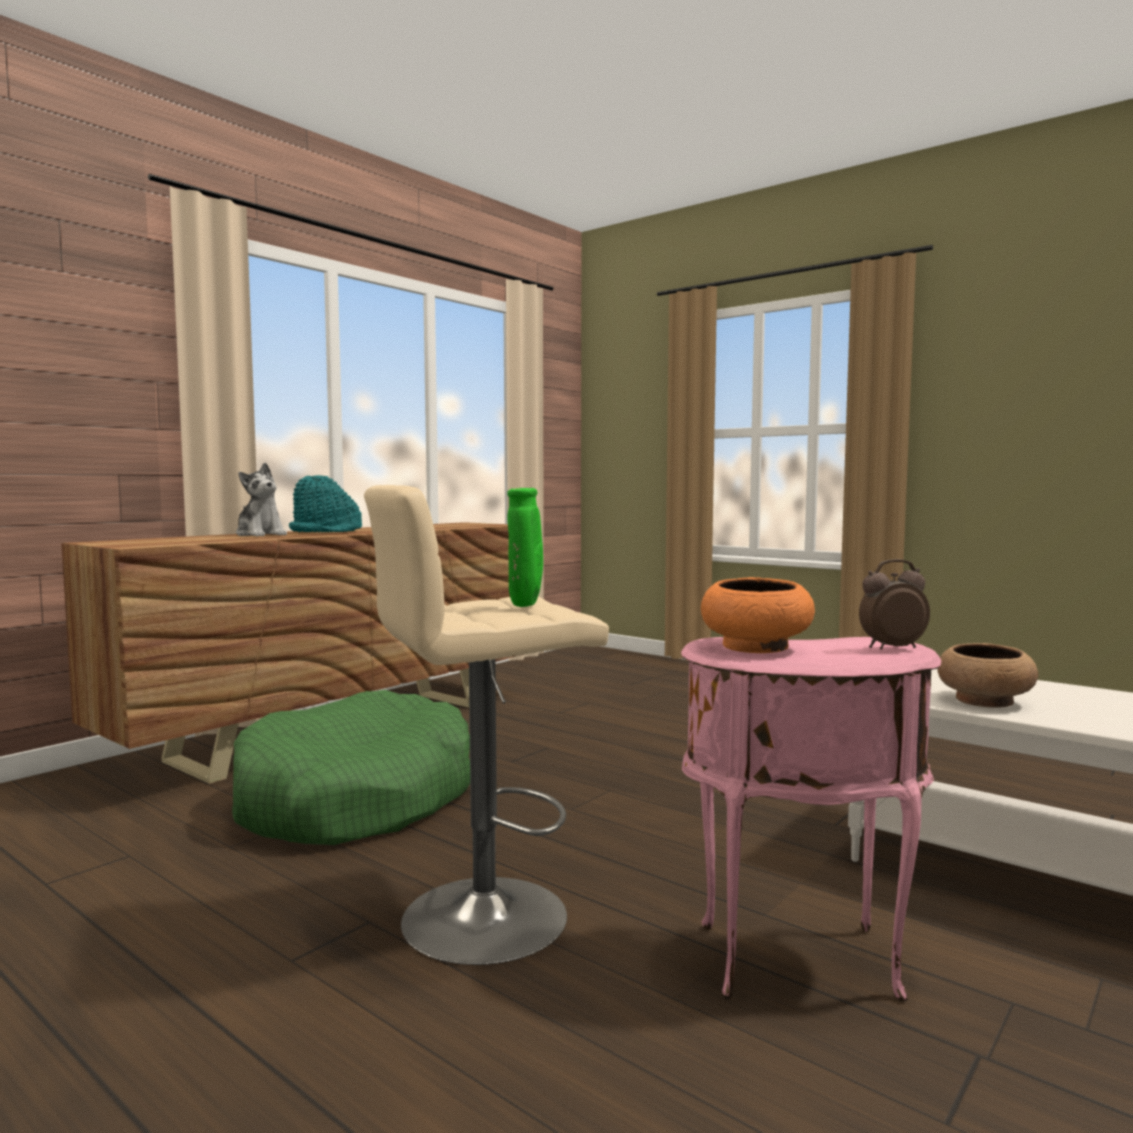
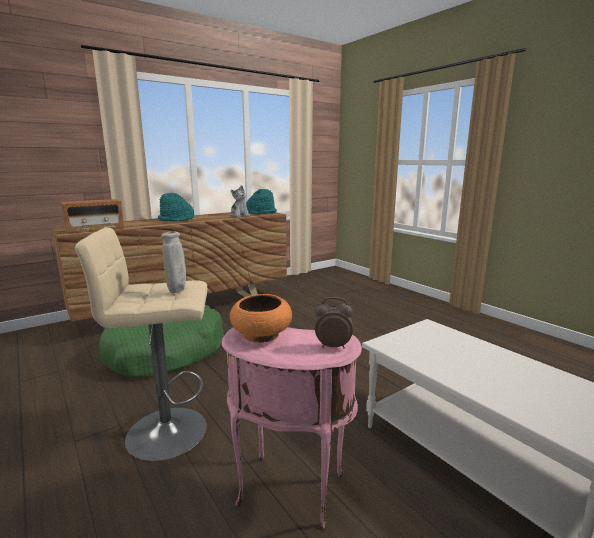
camera: 15 degrees right, 10 degrees up
plush toy [236,463,287,536] -> plush toy moved to [230,185,250,217]
green vase [507,488,543,607] -> beige vase [161,232,186,293]
brown bowl [937,643,1038,708] -> none
none -> radio [61,199,124,234]
none -> turquoise hat [246,189,277,215]

